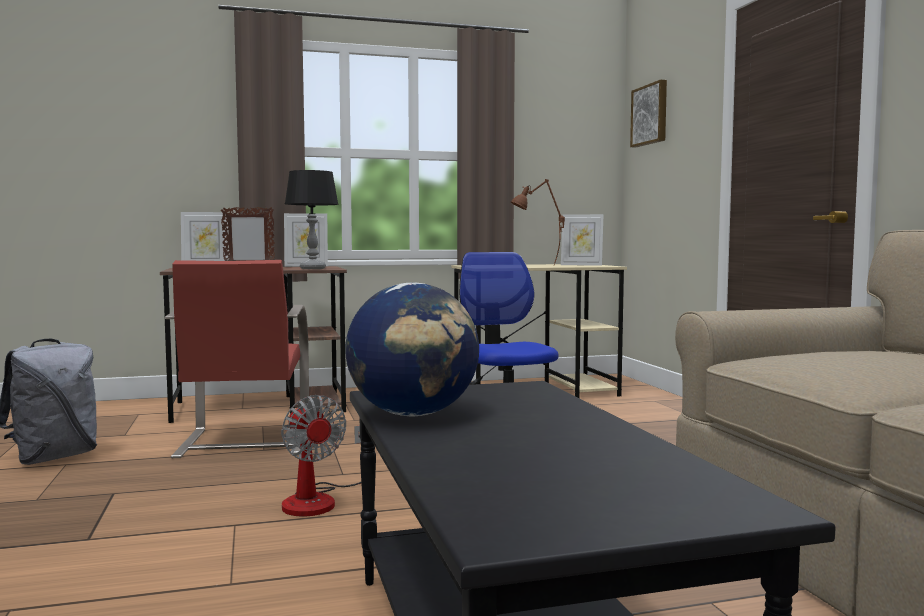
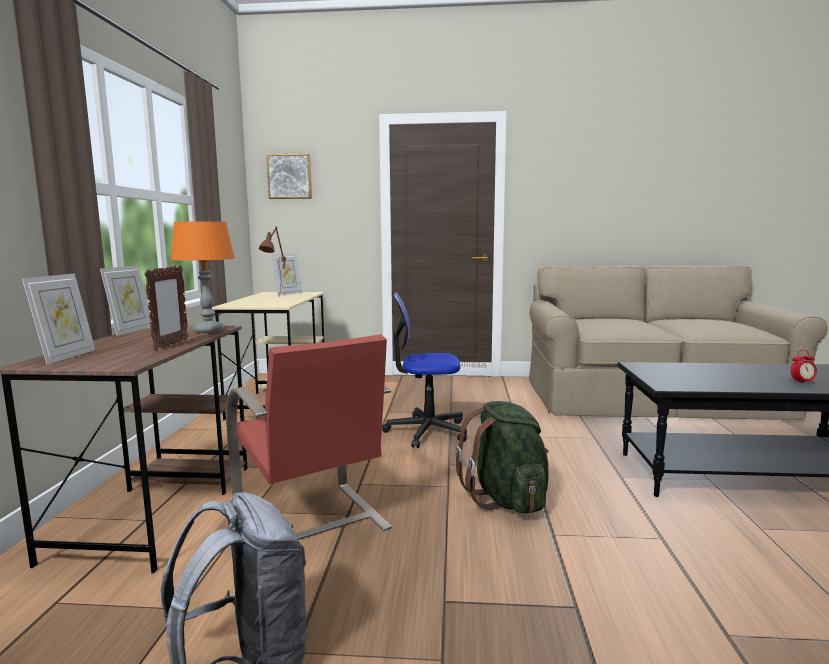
camera: 70 degrees left, 5 degrees up
red chair [165,260,309,458] -> red chair turned 45 degrees clockwise [226,334,392,540]
fan [281,395,361,516] -> green backpack [455,401,549,514]
black table lamp [285,170,339,269] -> orange table lamp [171,221,235,333]
globe [345,283,479,416] -> none
none -> alarm clock [791,350,817,384]

